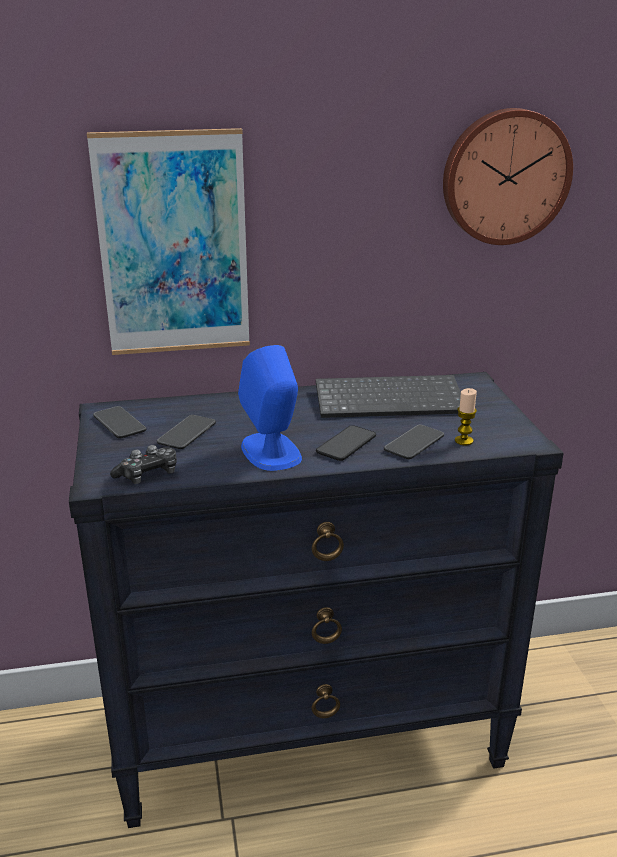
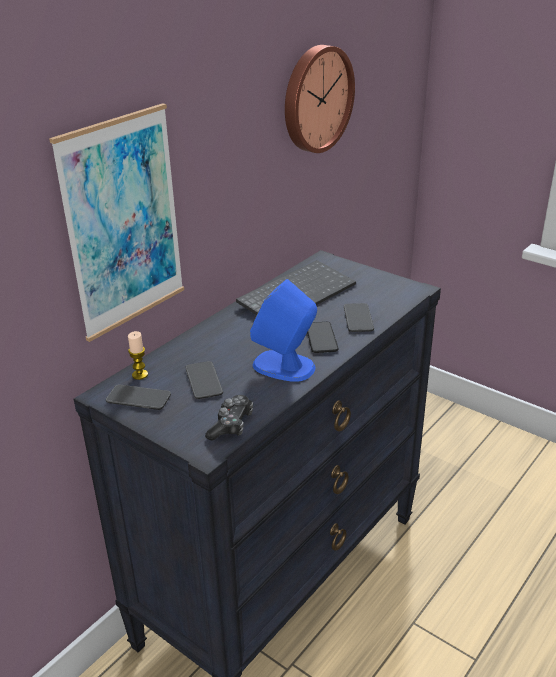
camera: 40 degrees left, 5 degrees up
candle [455,388,477,445] -> candle moved to [128,331,148,380]

